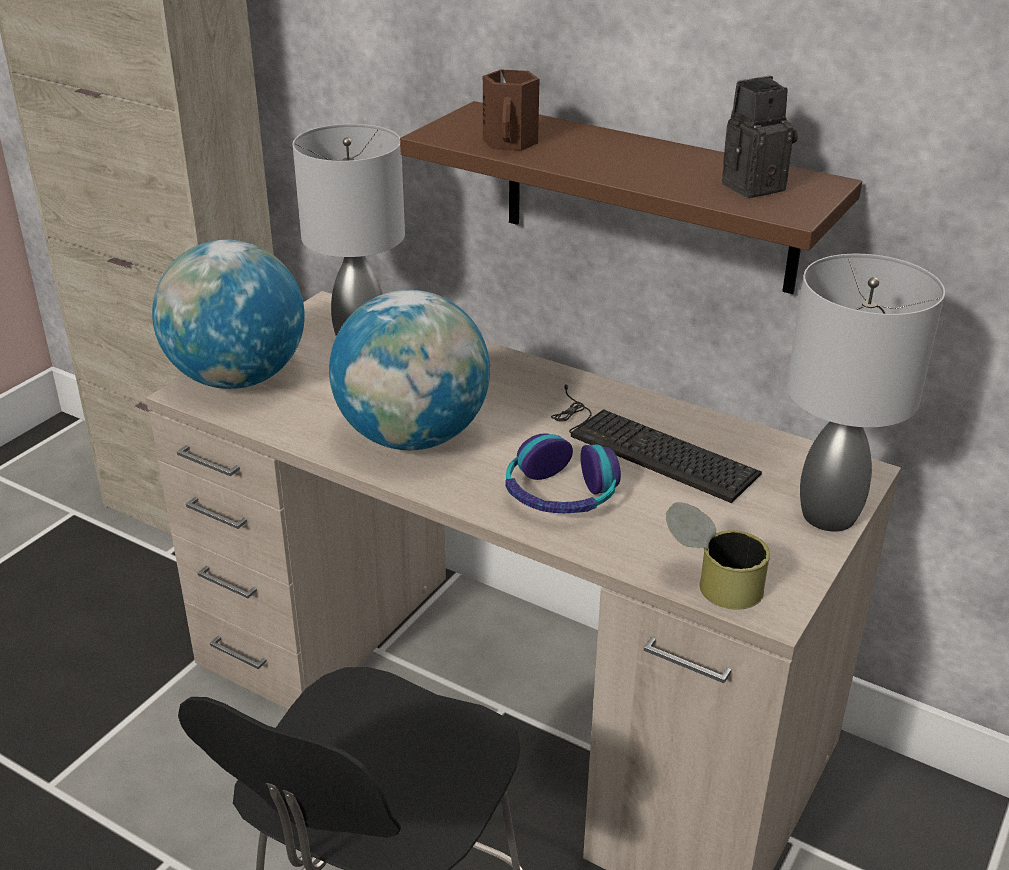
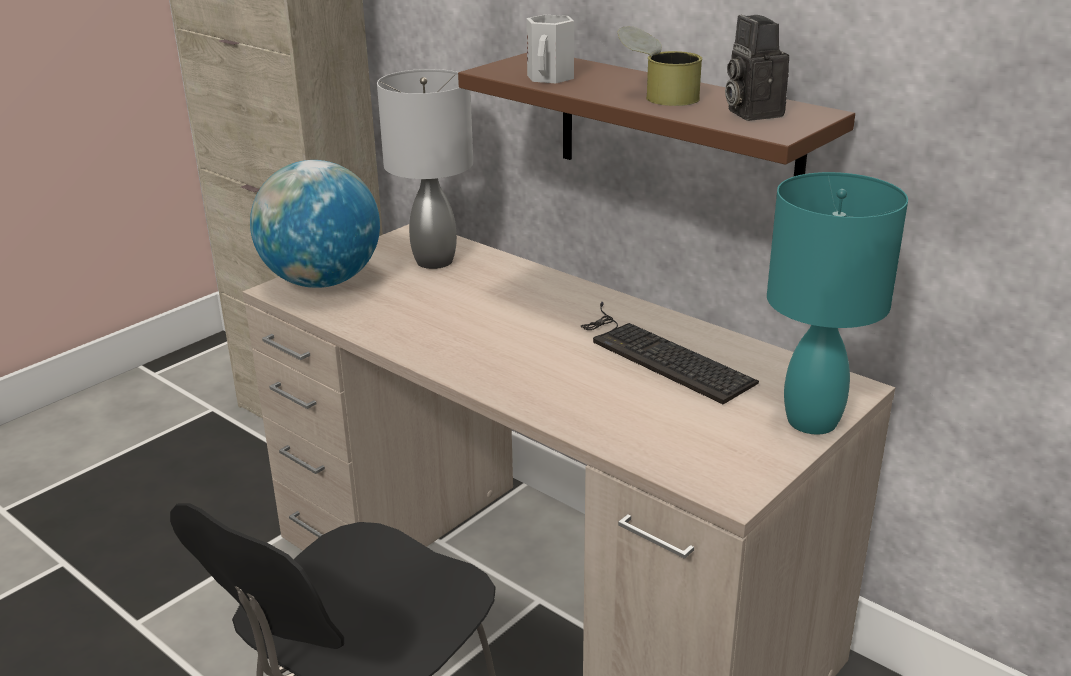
camera: 10 degrees right, 5 degrees down
globe [329,290,490,450] -> none
brown mug [483,69,539,151] -> white mug [526,15,574,83]
headphones [505,433,621,513] -> none
can [666,502,770,610] -> can moved to [618,26,702,106]
camera [722,76,798,198] -> camera turned 90 degrees counterclockwise [725,15,789,121]
grey table lamp [787,254,945,532] -> turquoise table lamp [767,172,908,435]

